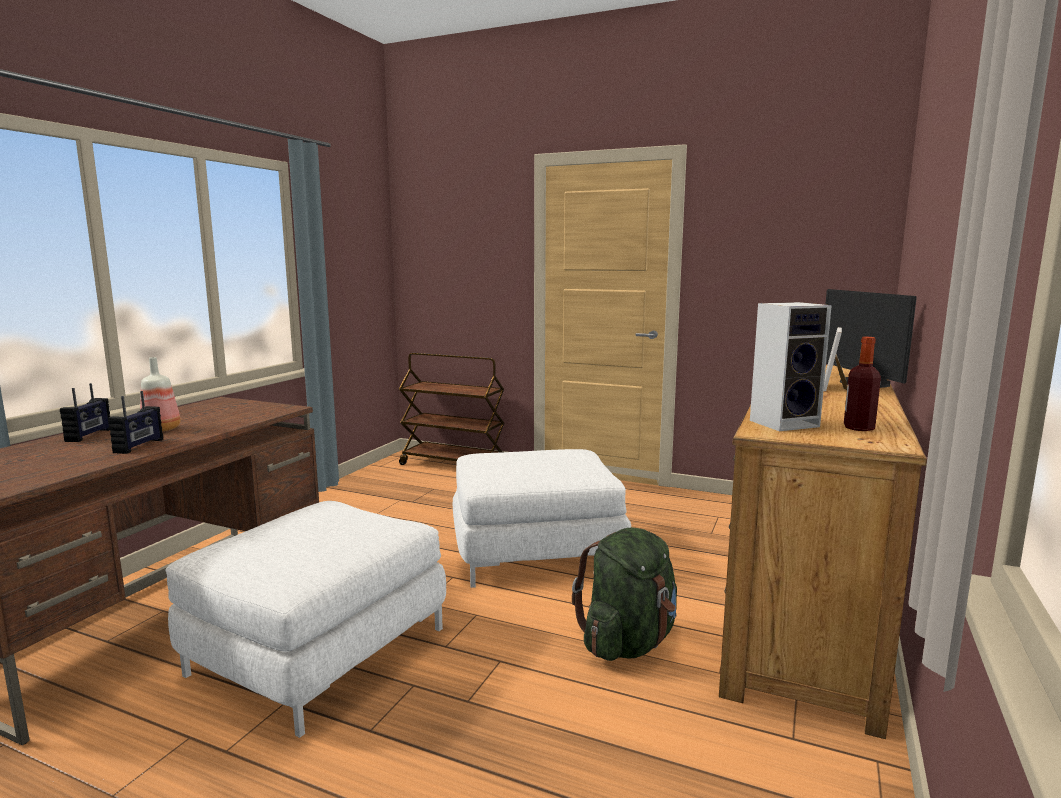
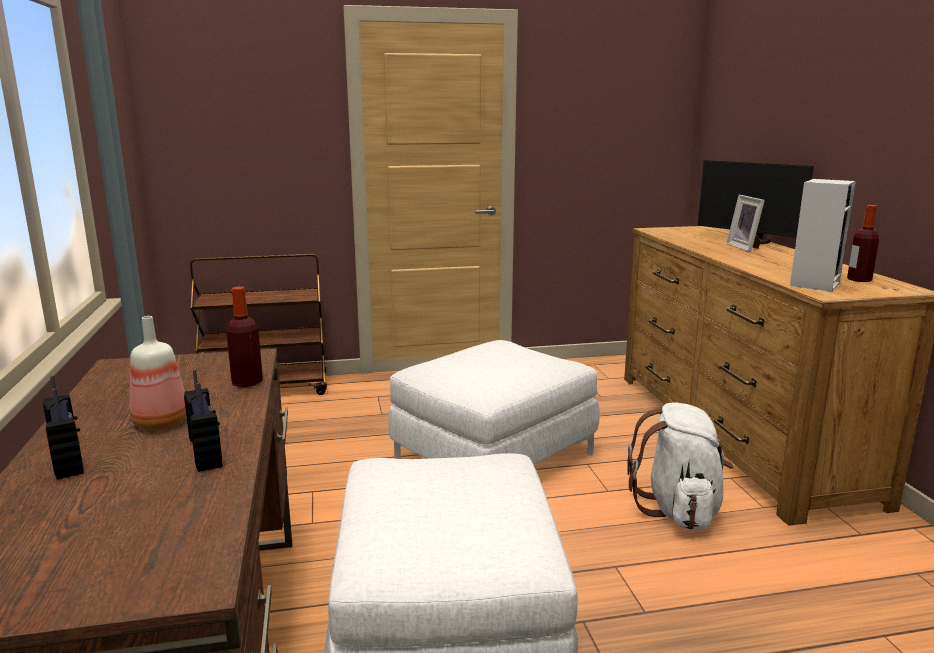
camera: 35 degrees left, 5 degrees up
green backpack [572,527,677,661] -> white backpack [627,402,734,529]
none -> bottle [226,286,263,387]

